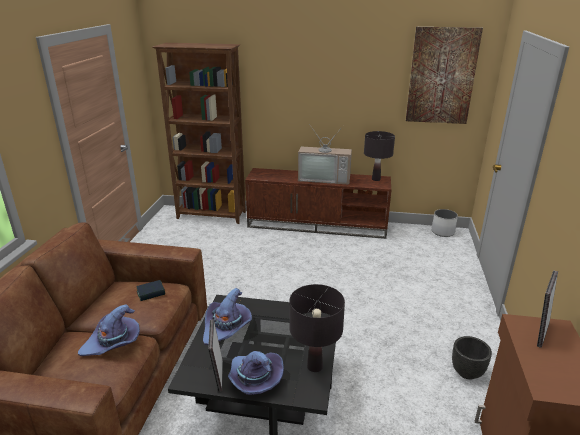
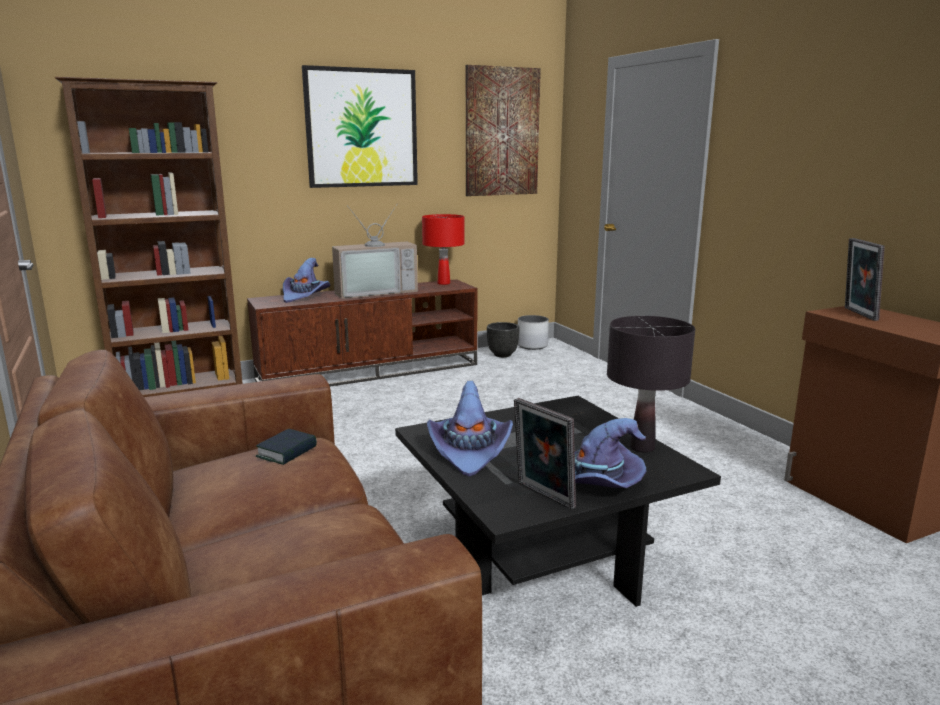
camera: 35 degrees left, 10 degrees down
purple hat [78,305,140,356] -> purple hat moved to [283,258,330,303]
black table lamp [364,131,395,181] -> red table lamp [422,214,464,285]
black planter [452,336,492,380] -> black planter moved to [487,322,520,357]
none -> picture [302,65,418,188]

